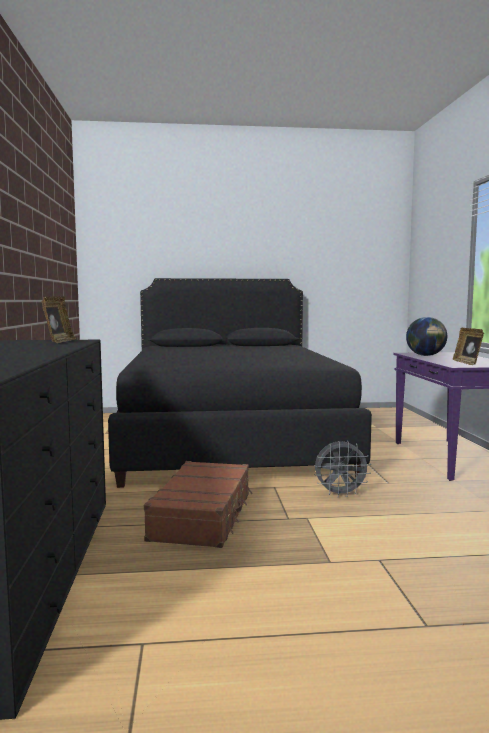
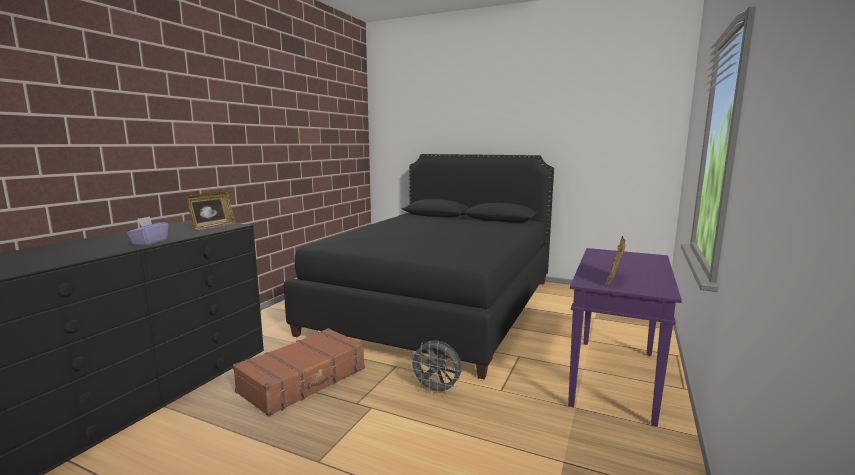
camera: 30 degrees right, 5 degrees up
globe [406,317,447,356] -> none
none -> purple tissue box [127,216,168,246]

